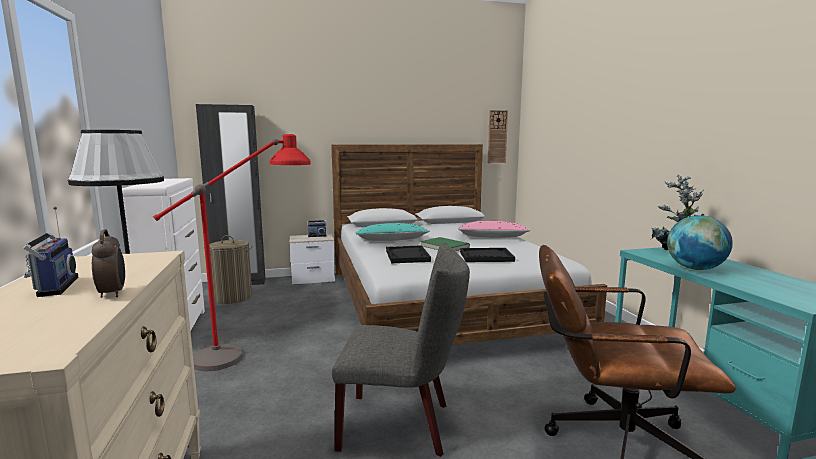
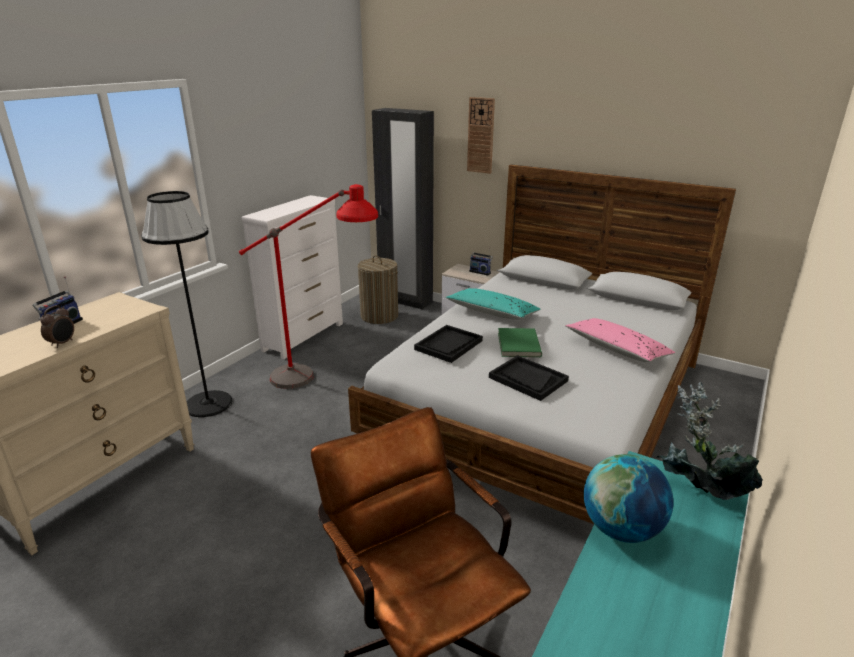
camera: 45 degrees right, 15 degrees up
grey chair [332,242,470,457] -> none
wall clock [488,110,508,163] -> wall clock moved to [467,97,495,174]

